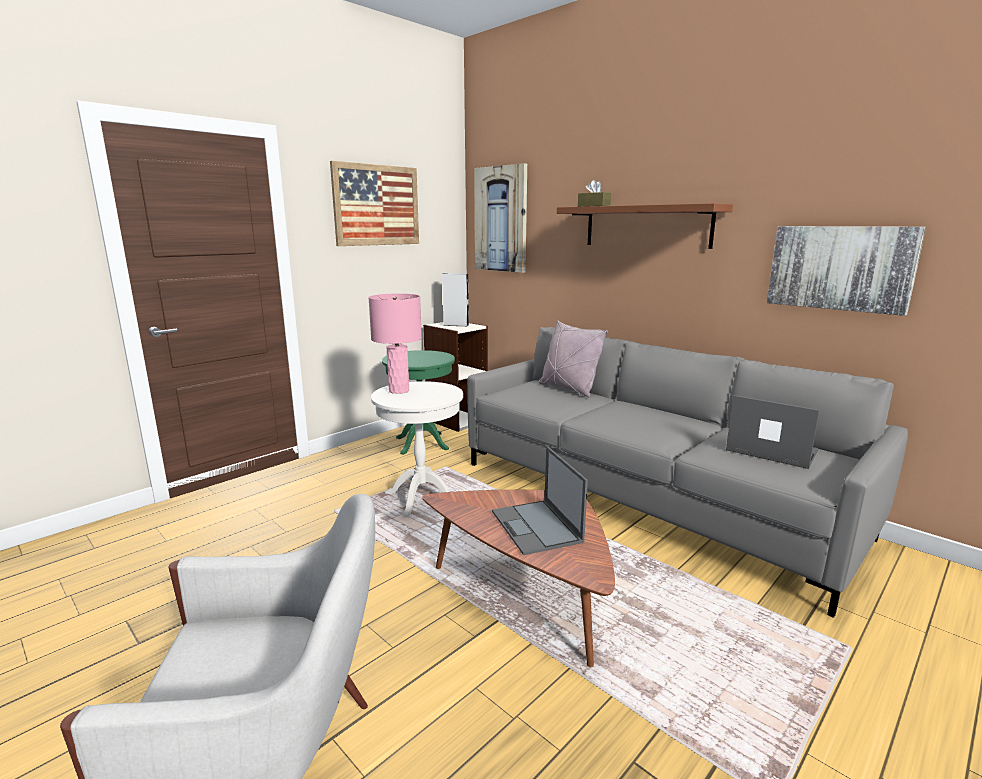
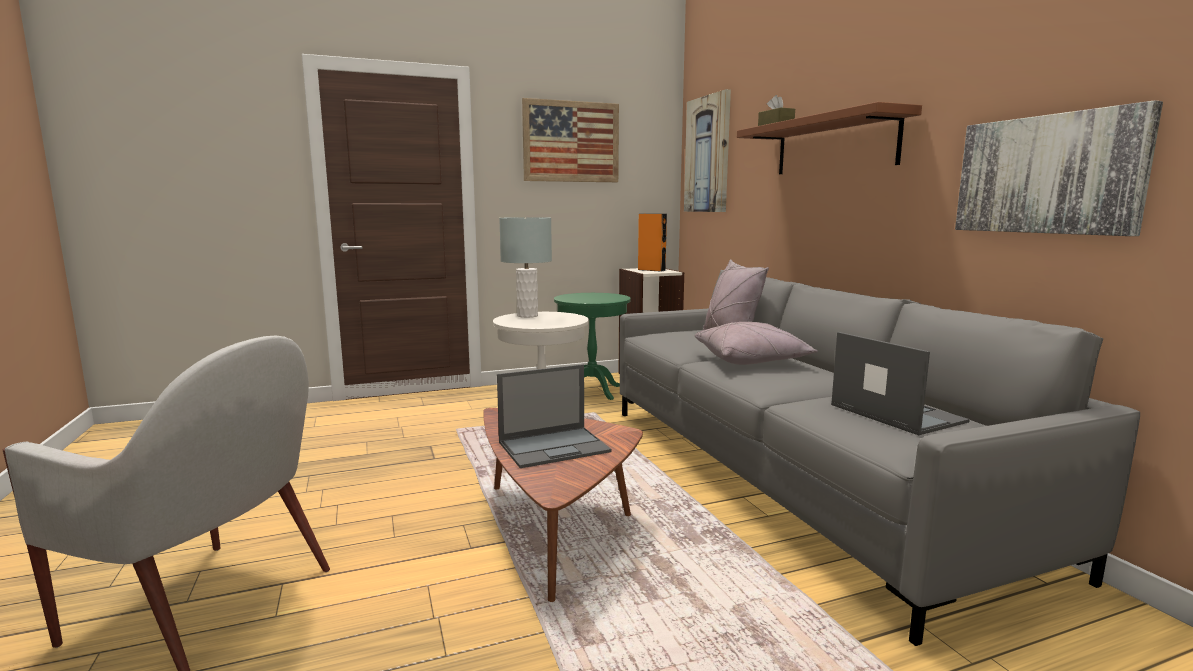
camera: 25 degrees right, 5 degrees down
pink table lamp [368,293,422,394] -> grey table lamp [499,217,552,318]
grey speaker [442,273,469,326] -> orange speaker [638,214,667,272]
laptop [492,446,588,555] -> laptop turned 120 degrees counterclockwise [497,364,612,468]
none -> purple pillow [694,322,818,365]

